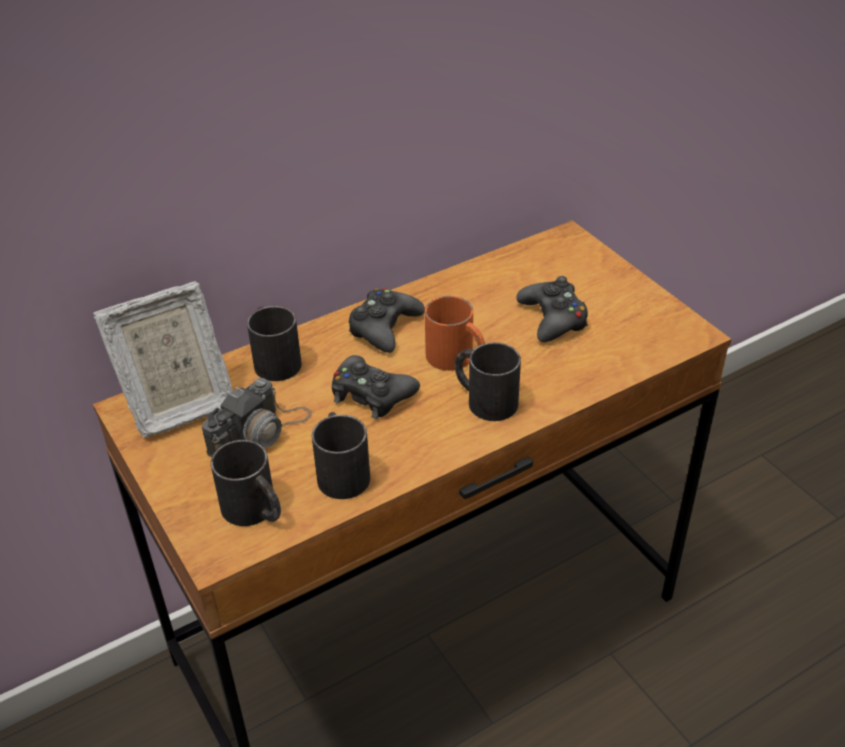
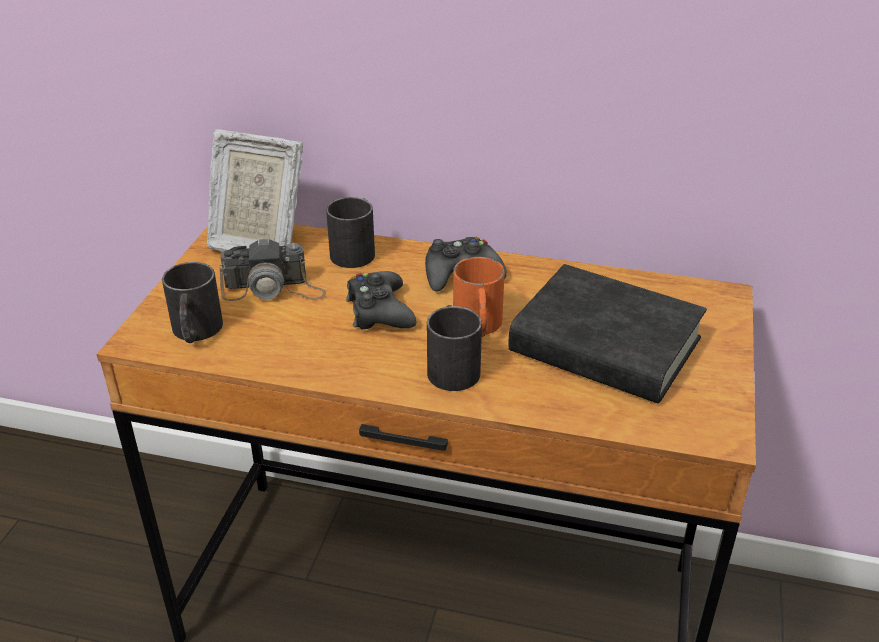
camera: 45 degrees right, 5 degrees down
black mug [312,412,370,499] -> none
black game controller [516,276,588,342] -> black book [508,264,707,403]

